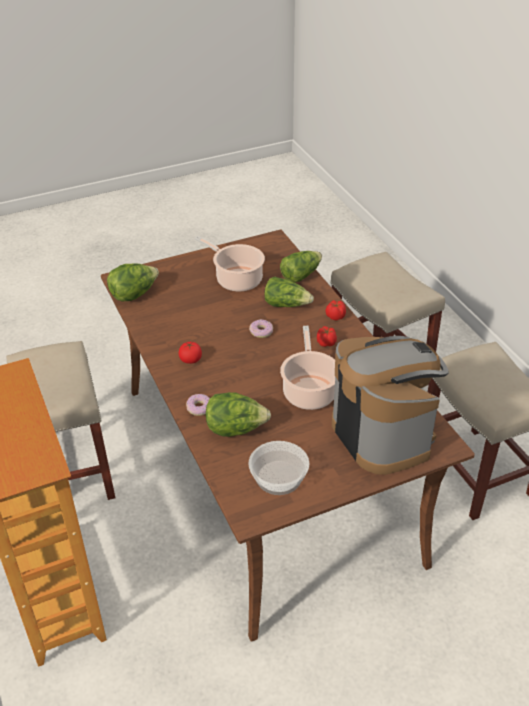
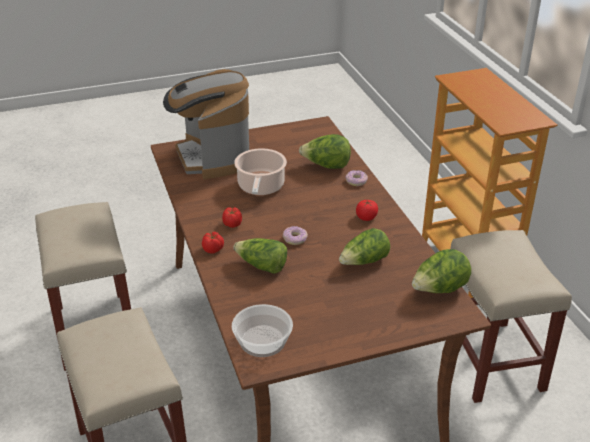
camera: 175 degrees left, 5 degrees down
cooking pot [195,236,265,292] -> none
bowl [248,441,309,495] -> bowl moved to [232,304,293,357]
lettuce [280,251,322,282] -> lettuce moved to [339,228,390,265]

